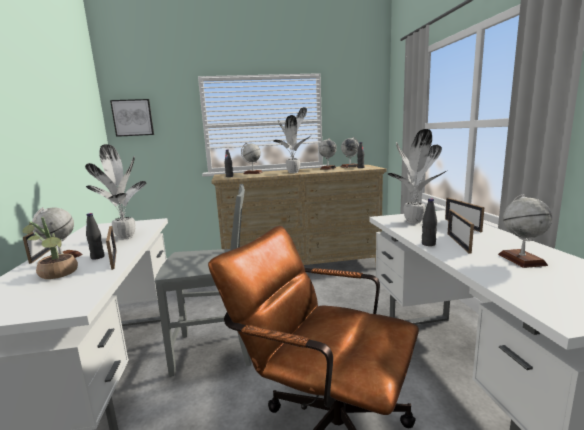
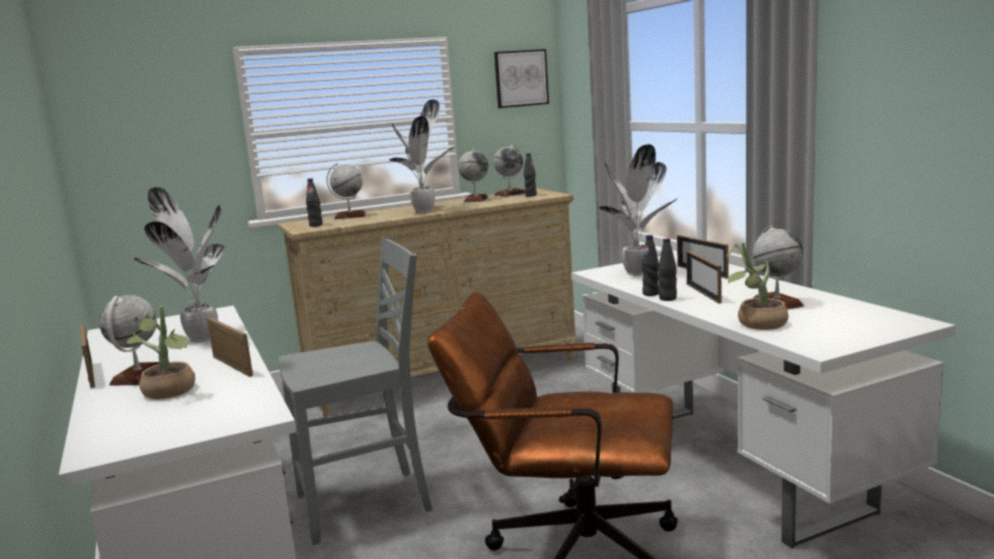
camera: 15 degrees left, 0 degrees up
black bottle [86,213,105,260] -> black bottle moved to [641,235,659,296]
picture [110,99,154,137] -> picture moved to [494,49,549,108]
none -> potted plant [726,242,788,330]

